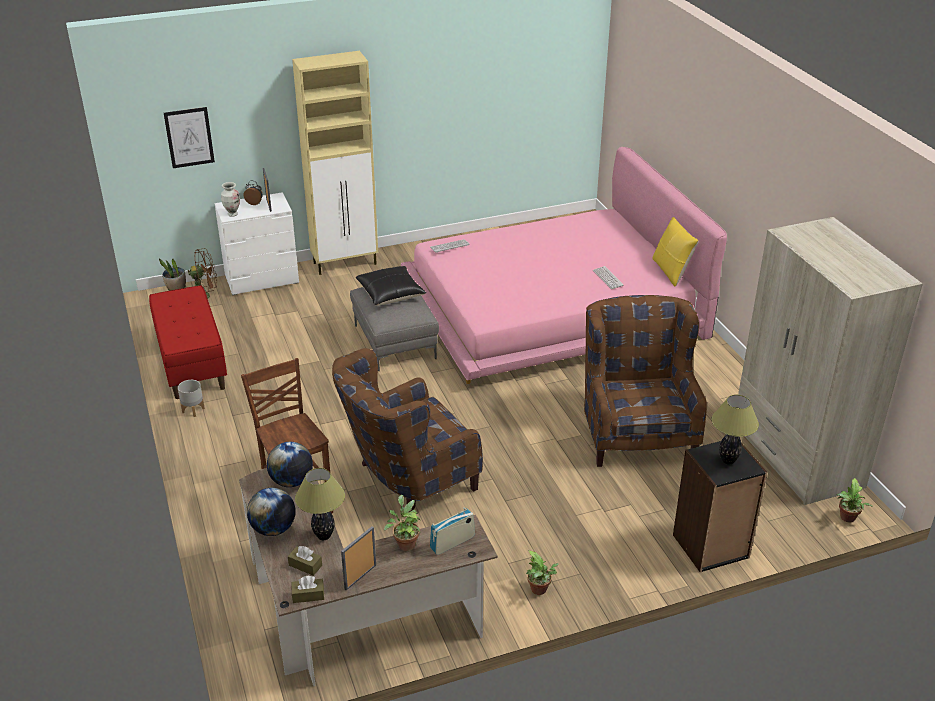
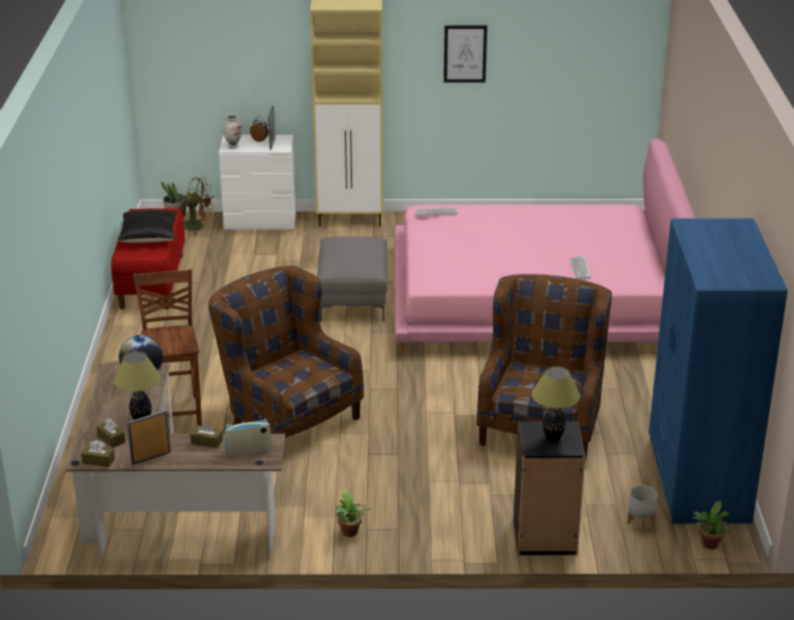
camera: 20 degrees right, 5 degrees down
picture [164,107,215,168] -> picture moved to [444,25,487,82]
grey planter [178,380,205,417] -> grey planter moved to [627,485,658,532]
globe [247,488,295,536] -> none
brown armchair [332,348,483,512] -> brown armchair turned 60 degrees clockwise [208,266,364,438]
black pillow [356,266,426,306] -> black pillow moved to [118,210,178,243]
potted plant [384,495,421,551] -> brown tissue box [190,423,223,448]
yellow pillow [653,217,698,286] -> none
beige wardrobe [737,217,923,505] -> blue wardrobe [649,218,788,524]

